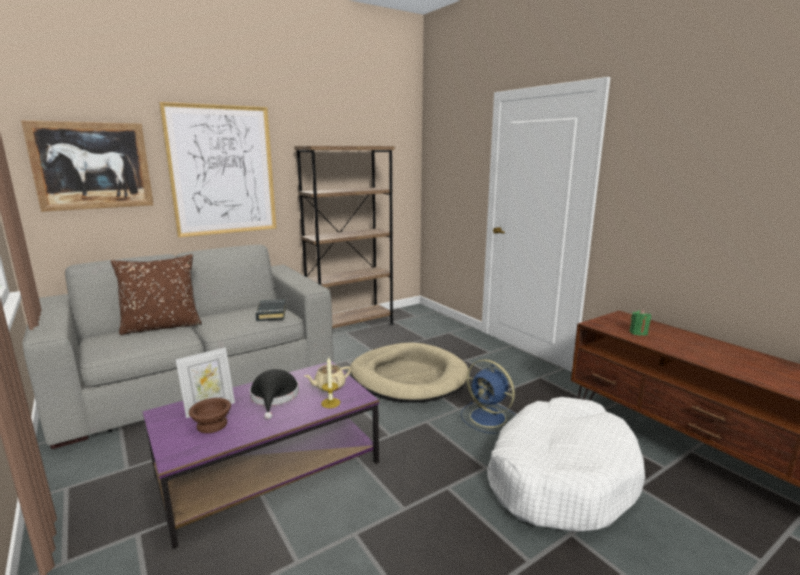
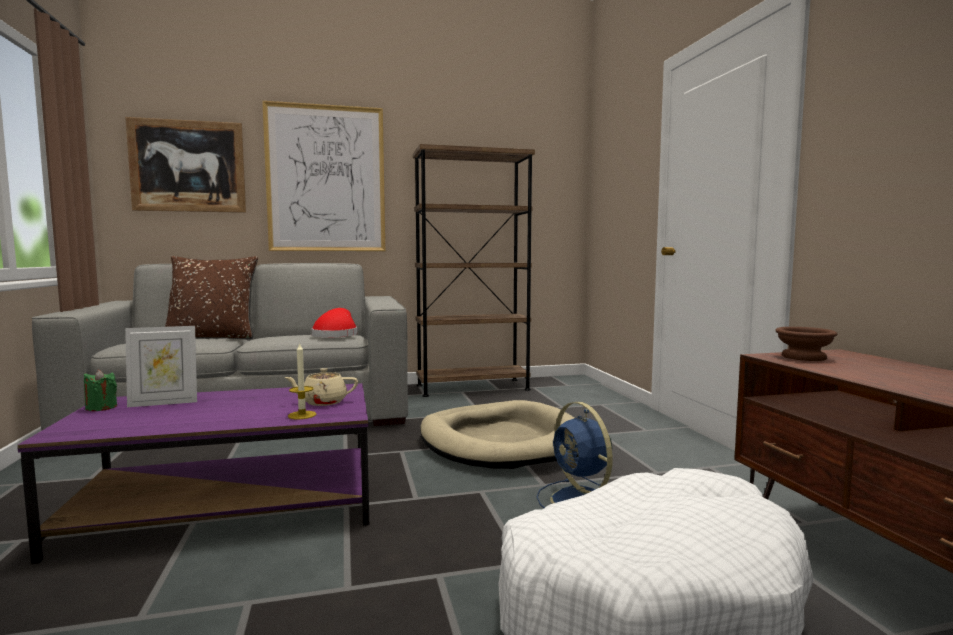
camera: 20 degrees right, 10 degrees down
brown bowl [189,398,231,433] -> brown bowl moved to [775,327,838,361]
black hat [250,369,299,420] -> none
black book [255,299,286,321] -> red hat [312,308,357,338]
green candle [629,310,651,336] -> green candle moved to [84,370,117,411]

